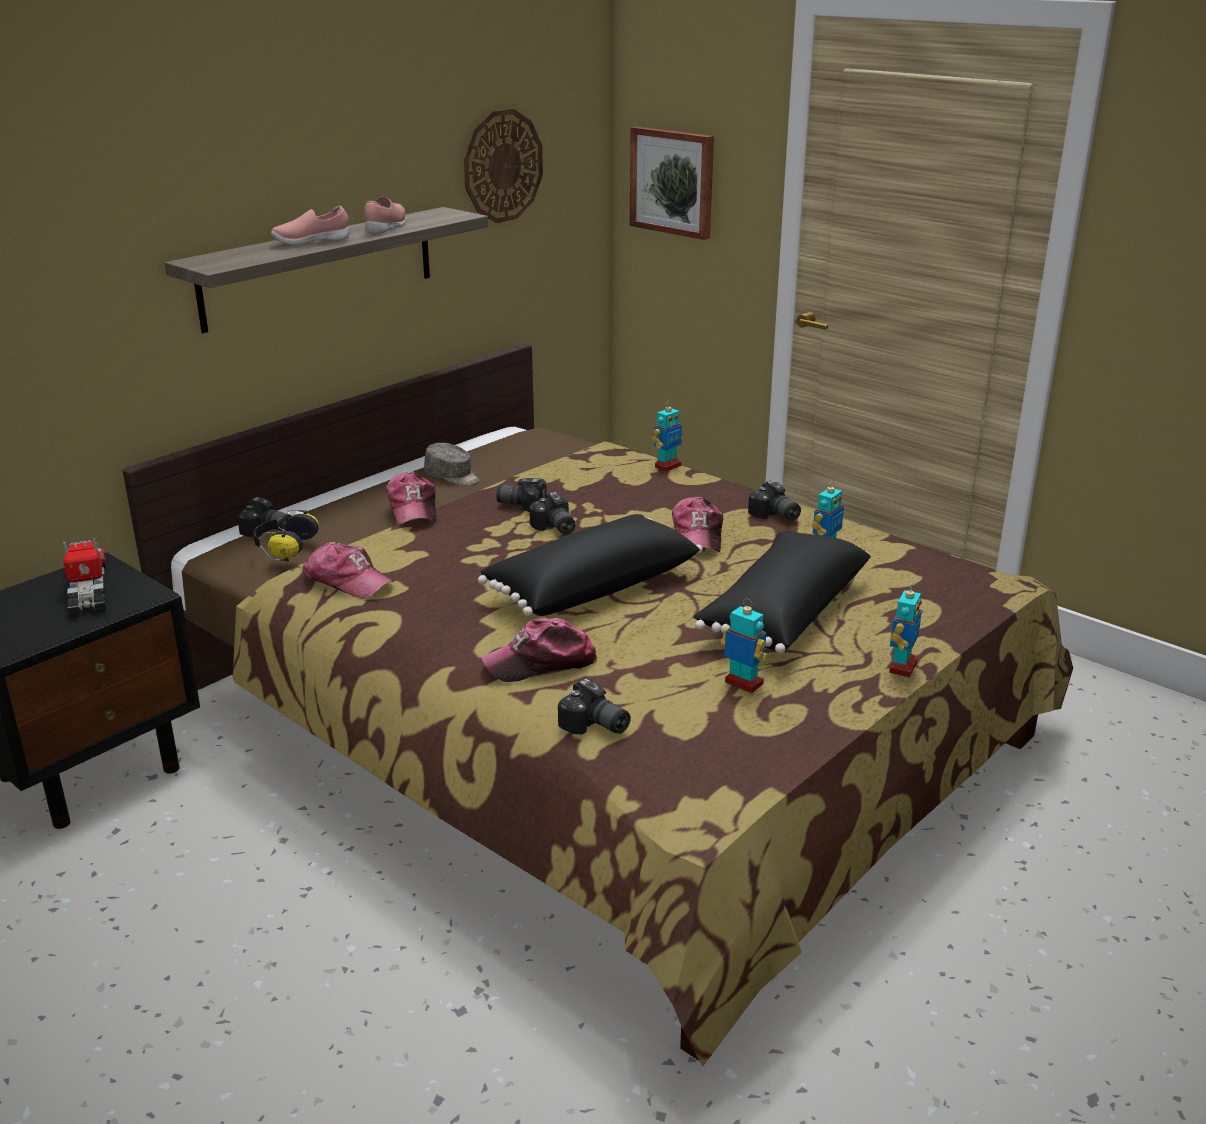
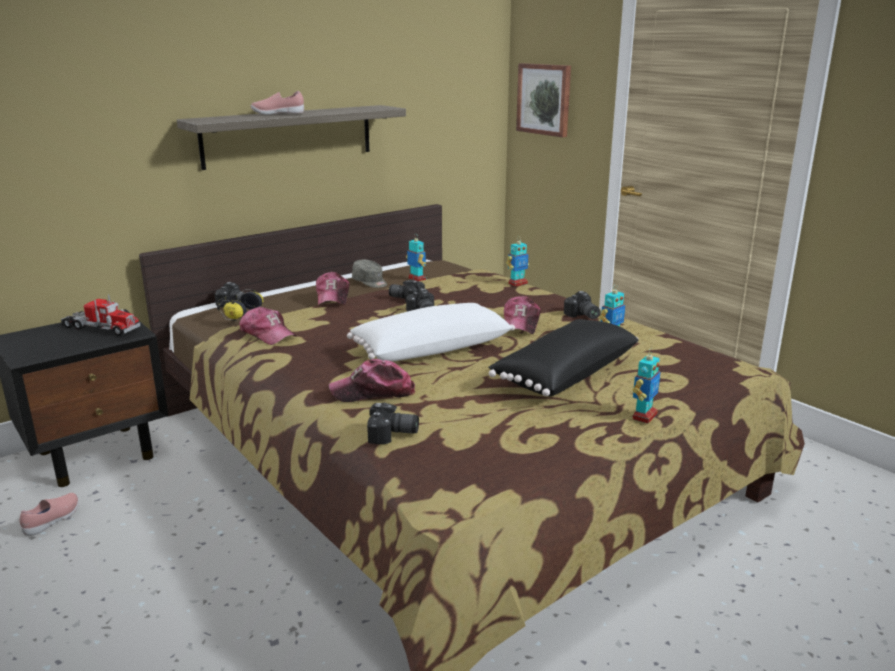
camera: 10 degrees right, 5 degrees down
toy truck [63,537,107,619] -> toy truck turned 120 degrees clockwise [61,294,140,336]
pink shoe [364,197,406,234] -> pink shoe moved to [20,493,79,536]
wall clock [464,109,543,223] -> none
black pillow [478,514,703,616] -> white pillow [347,303,515,362]
camera [558,678,631,734] -> camera turned 45 degrees counterclockwise [367,403,419,444]
toy robot [721,598,768,693] -> toy robot moved to [406,235,426,281]

